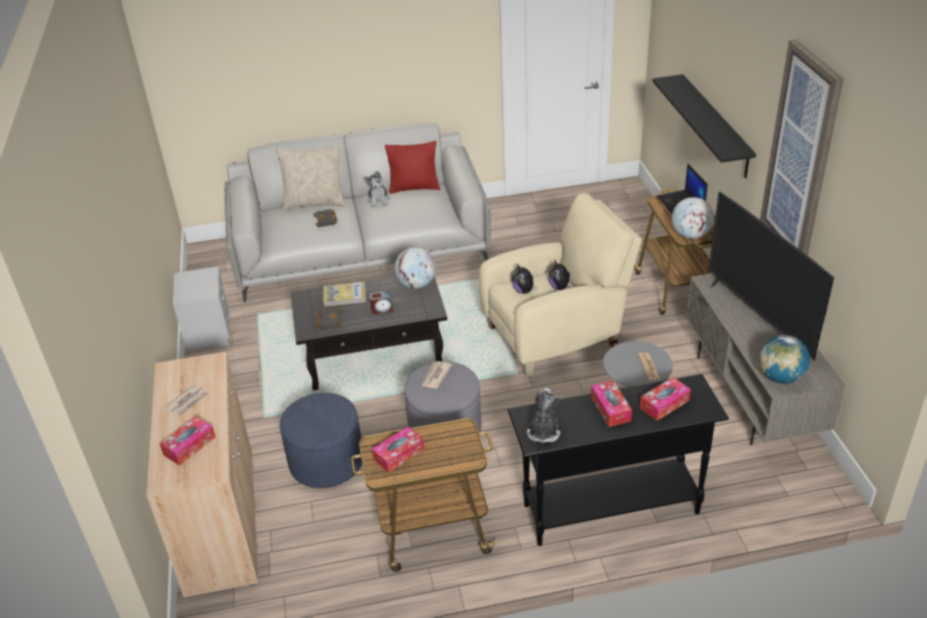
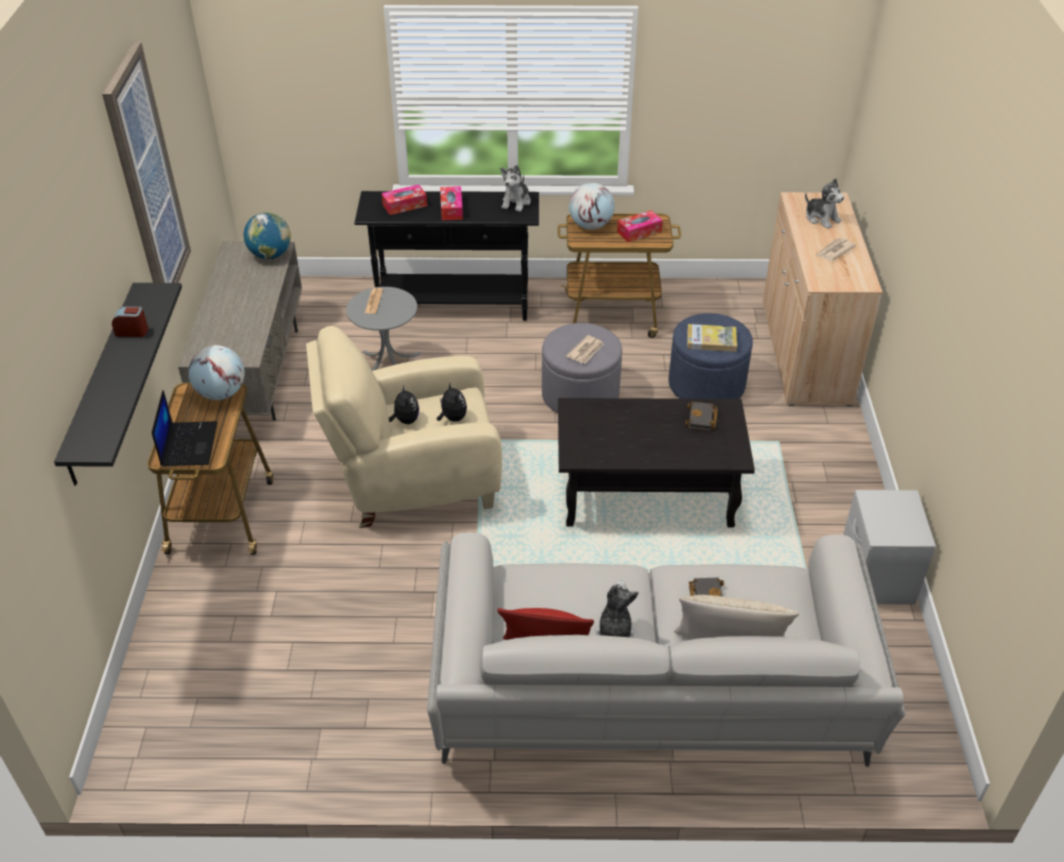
camera: 170 degrees left, 5 degrees up
tissue box [160,416,216,466] -> plush toy [805,178,844,229]
book [323,282,366,307] -> book moved to [687,324,737,352]
alarm clock [370,292,393,314] -> alarm clock moved to [112,306,148,337]
globe [395,247,436,289] -> globe moved to [569,183,614,229]
television [709,192,834,361] -> none

